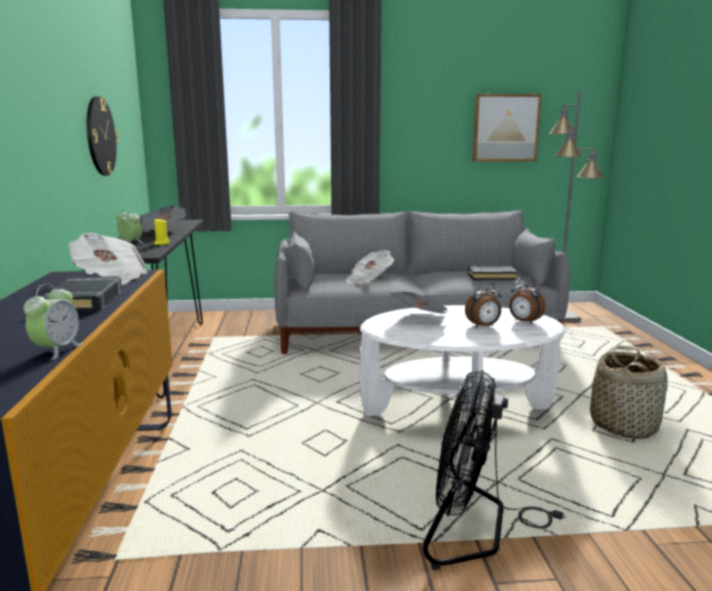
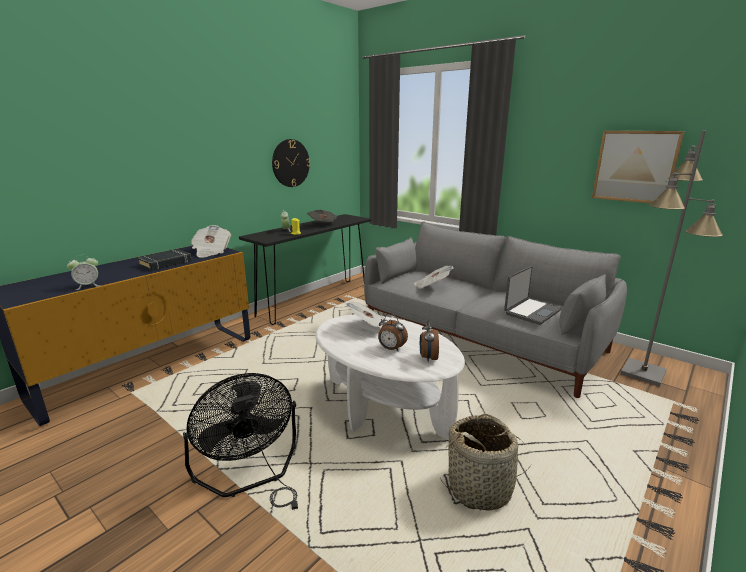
camera: 45 degrees right, 5 degrees up
black book [468,265,518,280] -> laptop [504,266,562,325]

